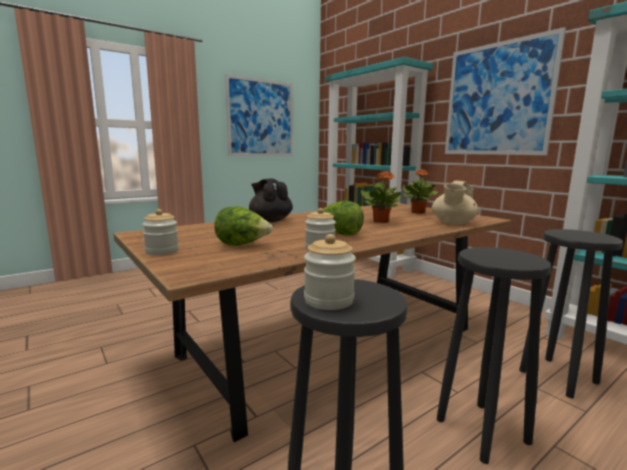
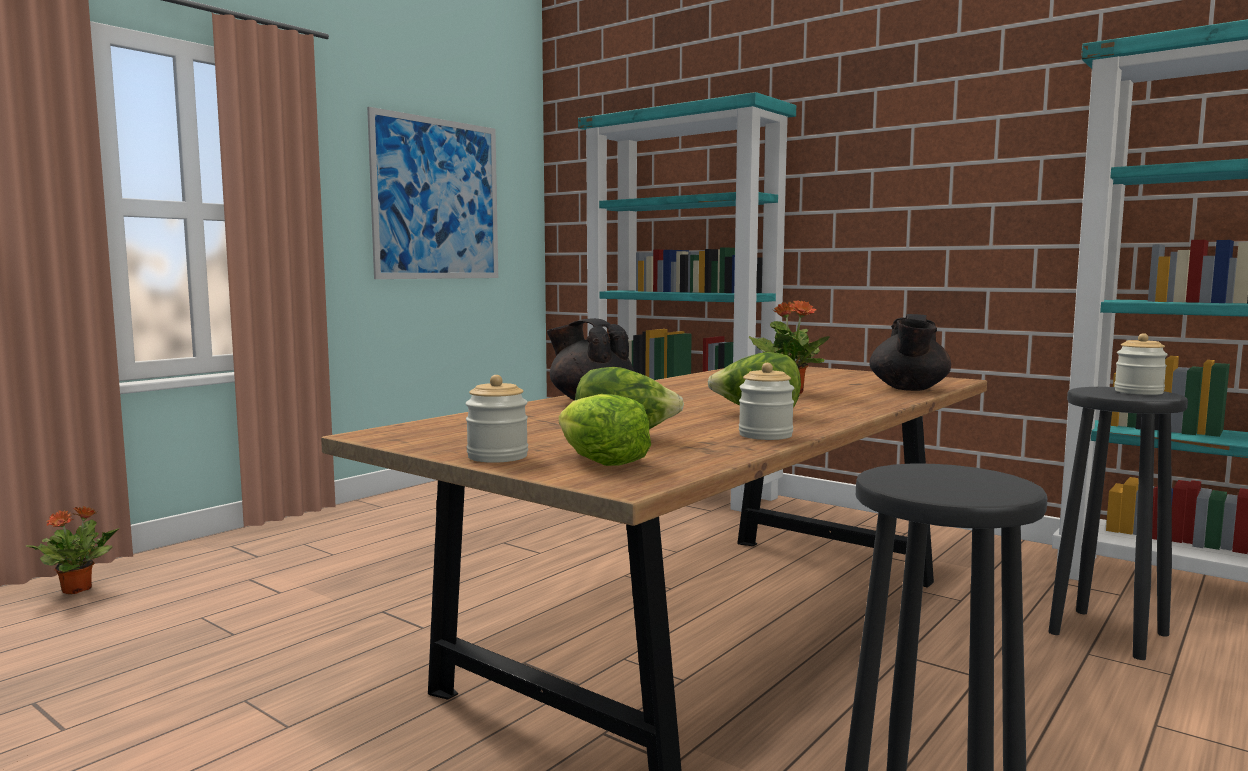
camera: 15 degrees left, 5 degrees down
jar [304,234,356,310] -> jar moved to [1114,333,1168,395]
potted plant [403,169,438,214] -> potted plant moved to [26,506,119,594]
beige teapot [432,181,478,225] -> black teapot [870,314,951,391]
black stool [437,247,551,464] -> none
picture [445,27,566,155] -> none
none -> lettuce [559,394,651,466]

